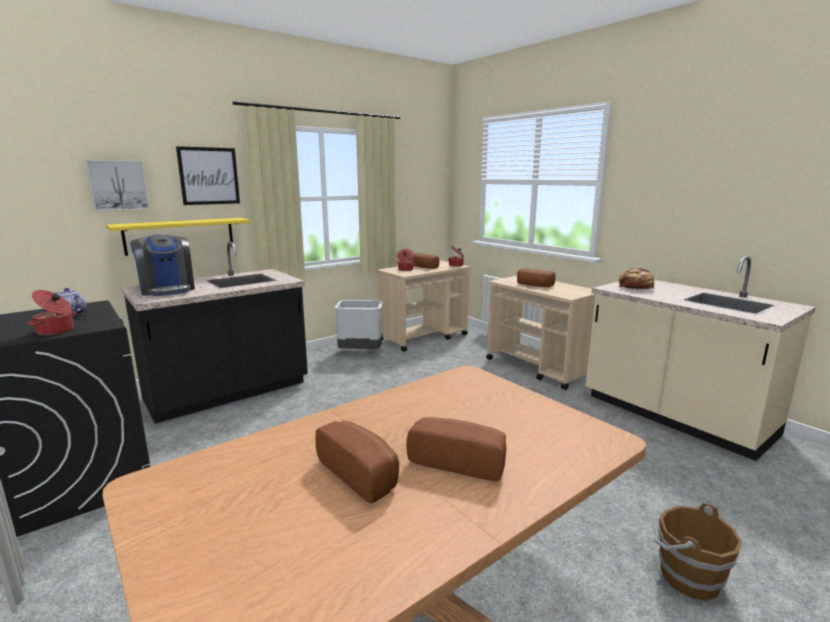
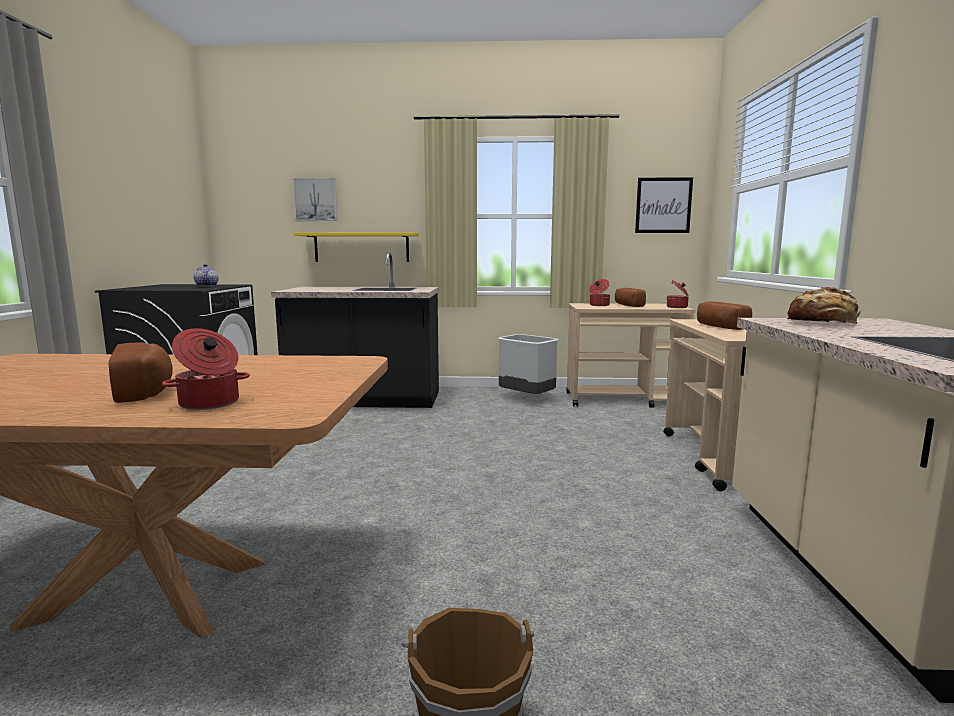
camera: 40 degrees right, 5 degrees down
cooking pot [28,290,77,336] -> cooking pot moved to [162,328,250,410]
coffee machine [130,234,195,296] -> none
picture [176,146,240,205] -> picture moved to [635,178,693,233]
bread [315,420,399,503] -> none

